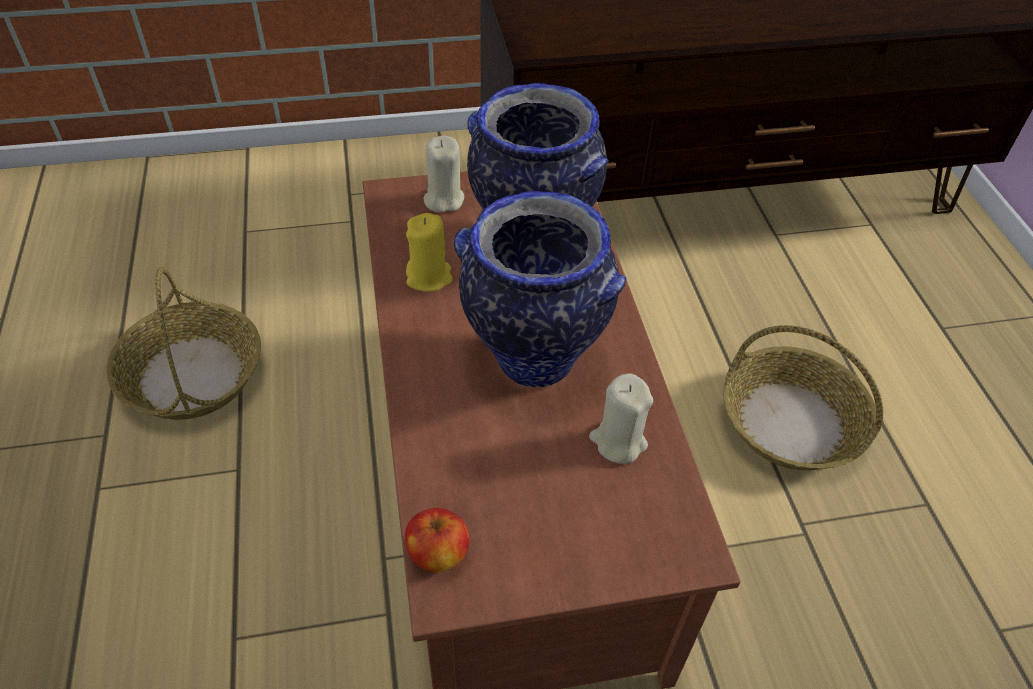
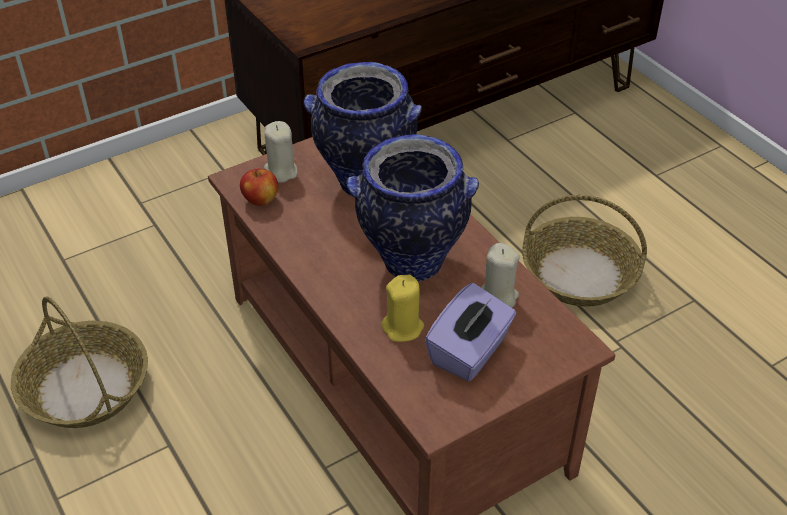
camera: 20 degrees left, 5 degrees down
apple [405,508,469,573] -> apple moved to [240,169,278,206]
yellow candle [406,213,453,292] -> yellow candle moved to [382,274,424,342]
none -> purple tissue box [425,283,516,382]

